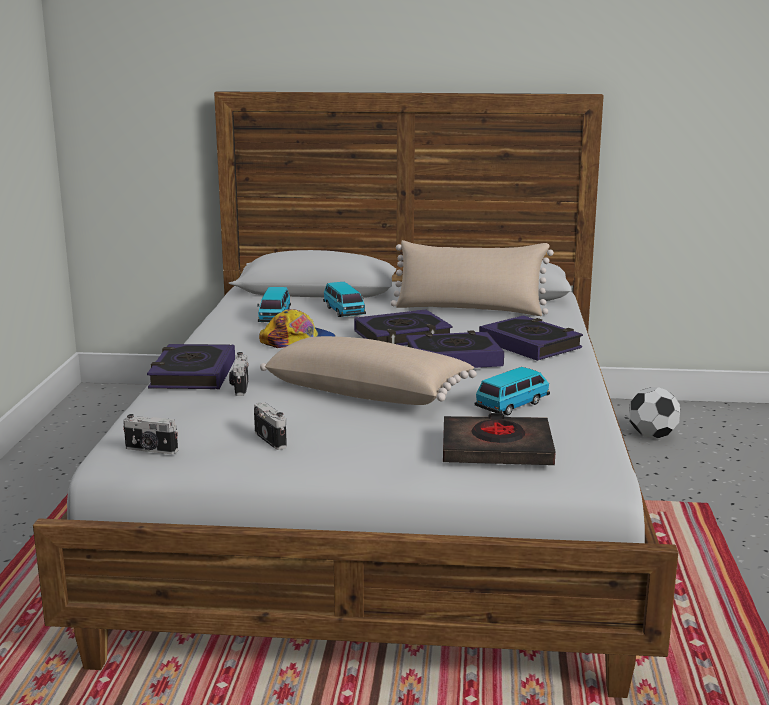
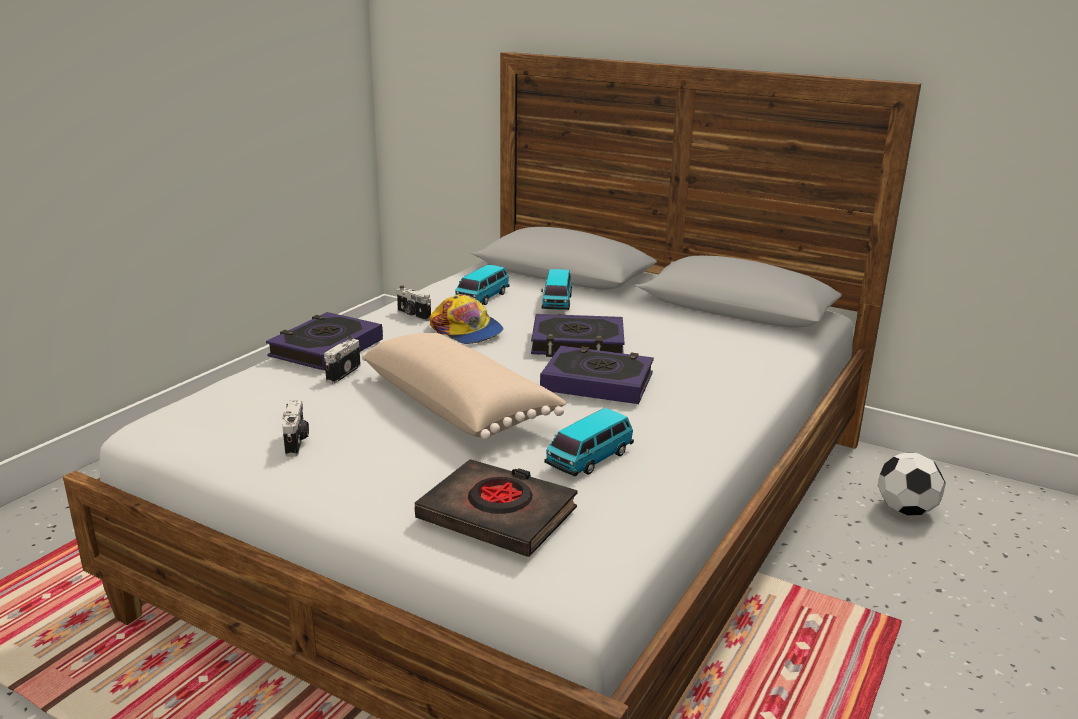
camera: 25 degrees right, 5 degrees up
camera [123,414,178,454] -> camera moved to [397,285,431,321]
beige pillow [391,240,554,316] -> none
toy car [475,367,550,416] -> toy car turned 150 degrees clockwise [544,408,634,477]
book [479,315,583,361] -> none

